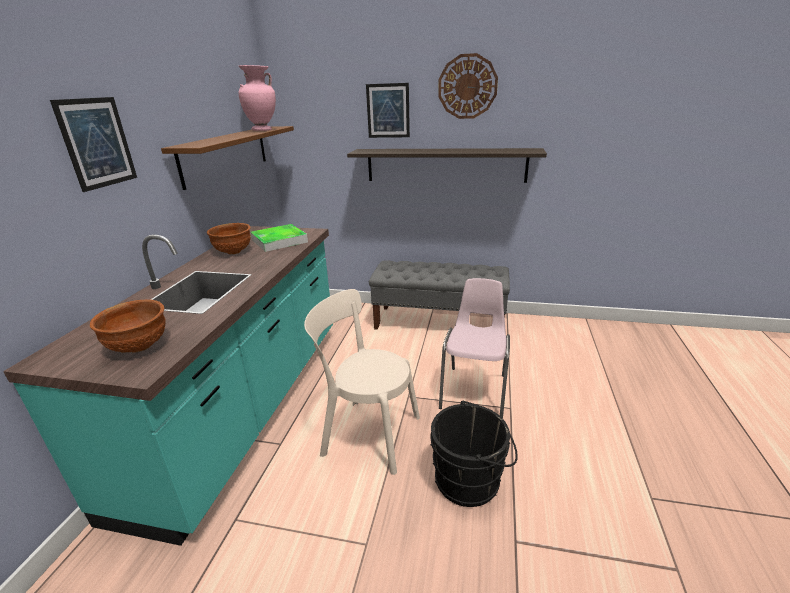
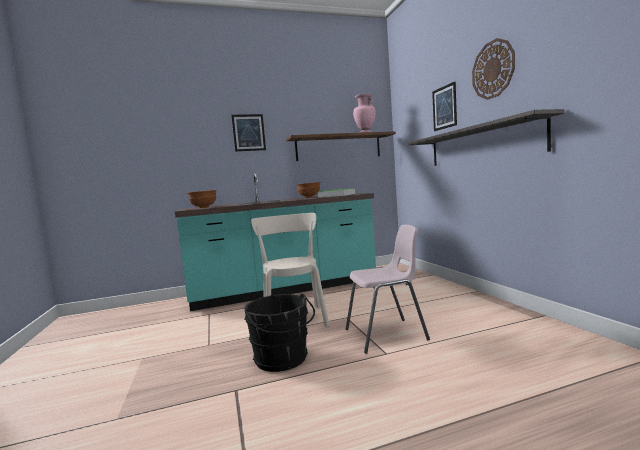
camera: 60 degrees right, 20 degrees down
grey bench [369,260,510,330] -> none

